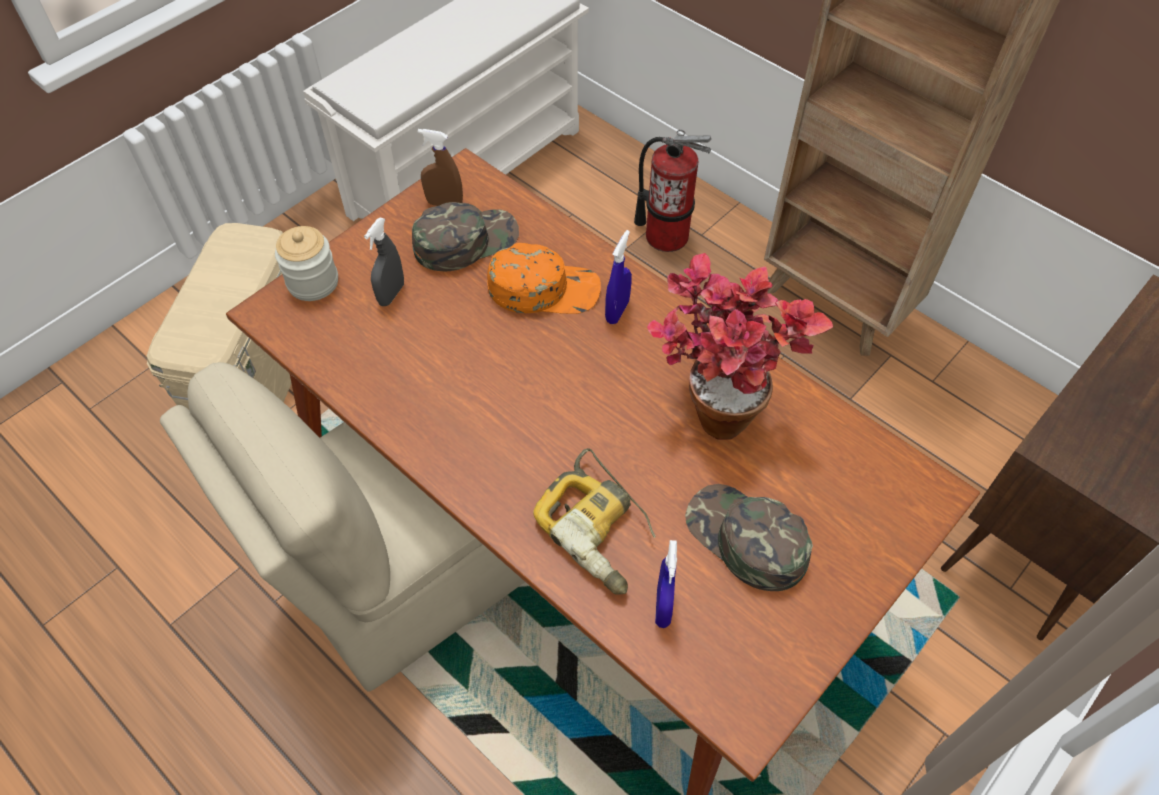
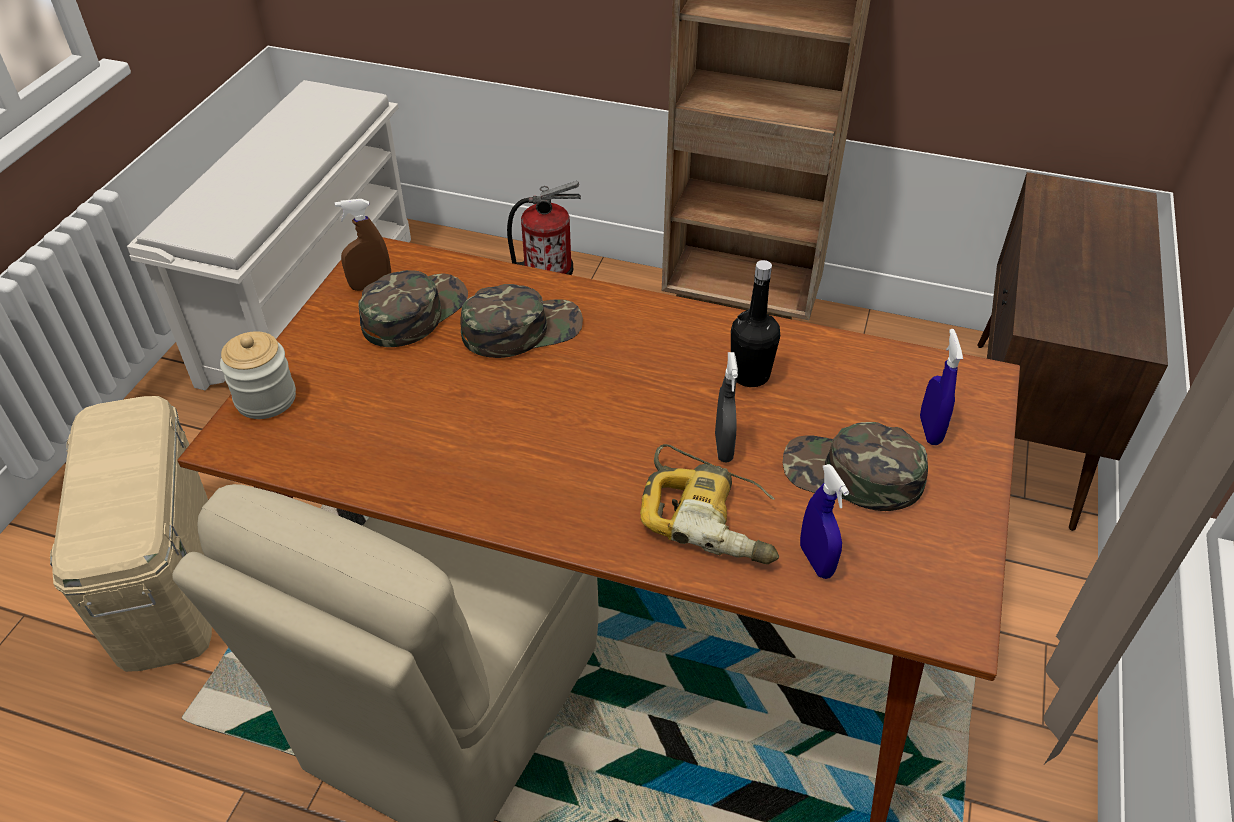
camera: 25 degrees left, 10 degrees down
grey spray bottle [364,217,404,306] -> grey spray bottle moved to [715,352,738,462]
orange cap [487,243,601,314] -> green cap [460,284,583,358]
blue spray bottle [605,230,632,324] -> blue spray bottle moved to [920,329,963,445]
potted plant [647,253,833,440] -> black bottle [731,260,780,387]

